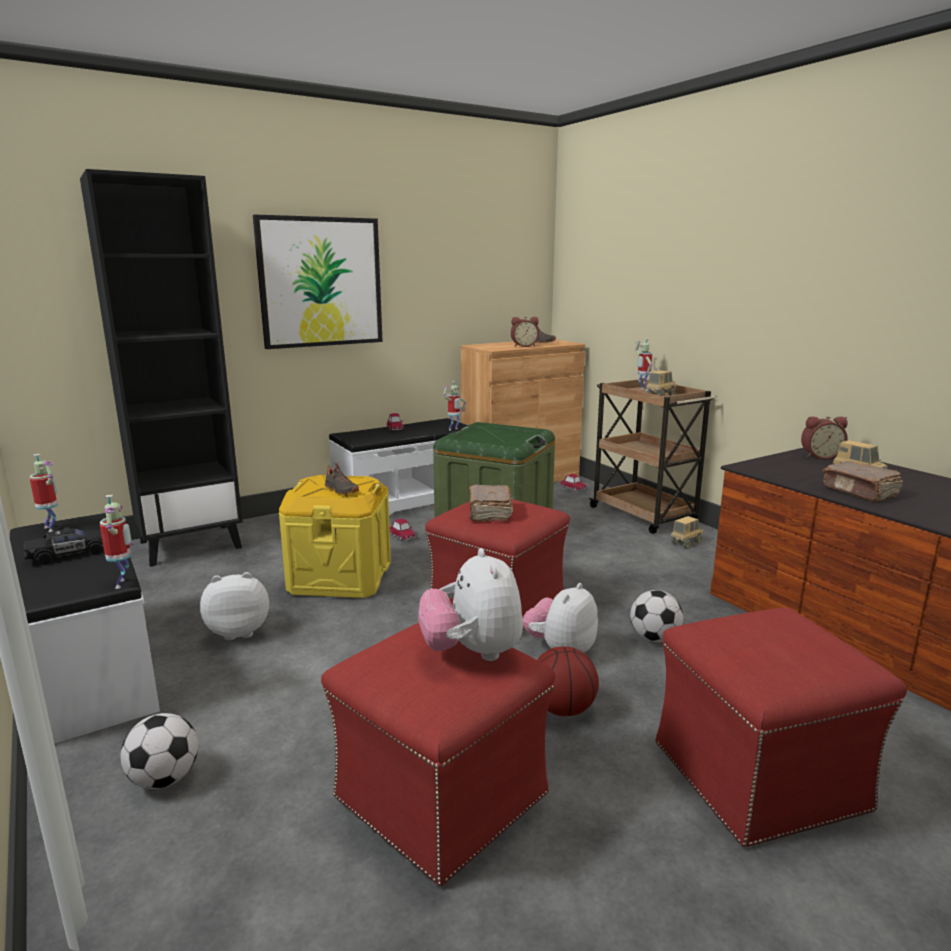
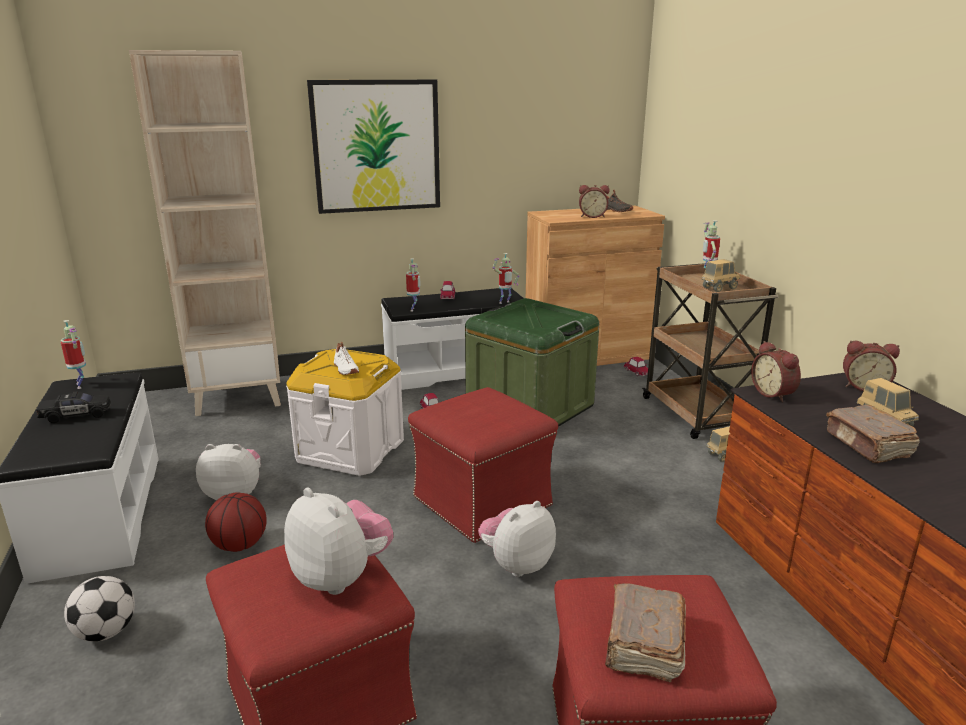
camera: 15 degrees right, 5 degrees up
black bookcase [80,169,243,567] -> beige bookcase [129,50,281,416]
toy robot [100,495,134,589] -> toy robot moved to [406,258,421,312]
yellow storage box [279,475,391,598] -> white storage box [286,349,404,476]
black shoe [325,462,359,495] -> white shoe [334,342,359,375]
plush toy [418,548,523,661] -> plush toy turned 135 degrees clockwise [284,488,394,595]
brown book [469,485,513,521] -> brown book moved to [605,583,686,682]
basketball [537,646,599,716] -> basketball moved to [205,492,267,552]
football [630,590,683,642] -> none
none -> alarm clock [751,341,801,402]

